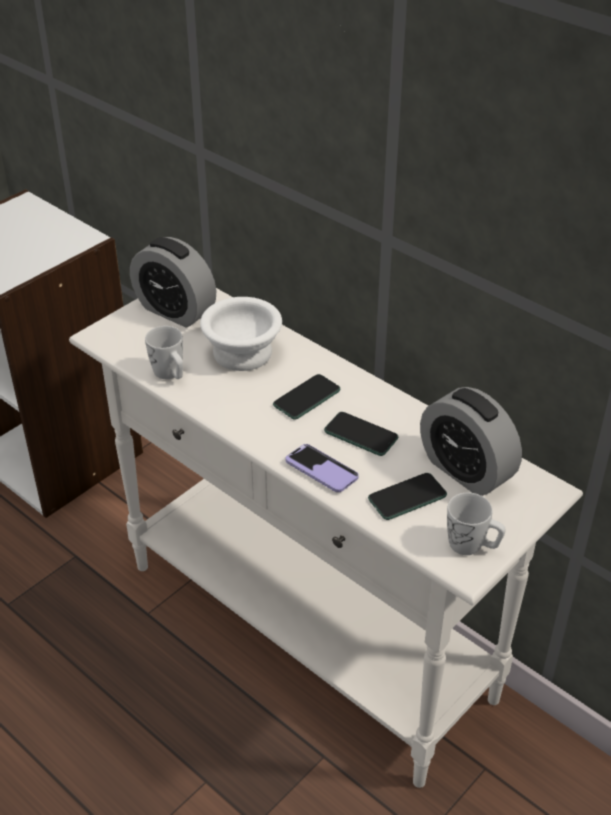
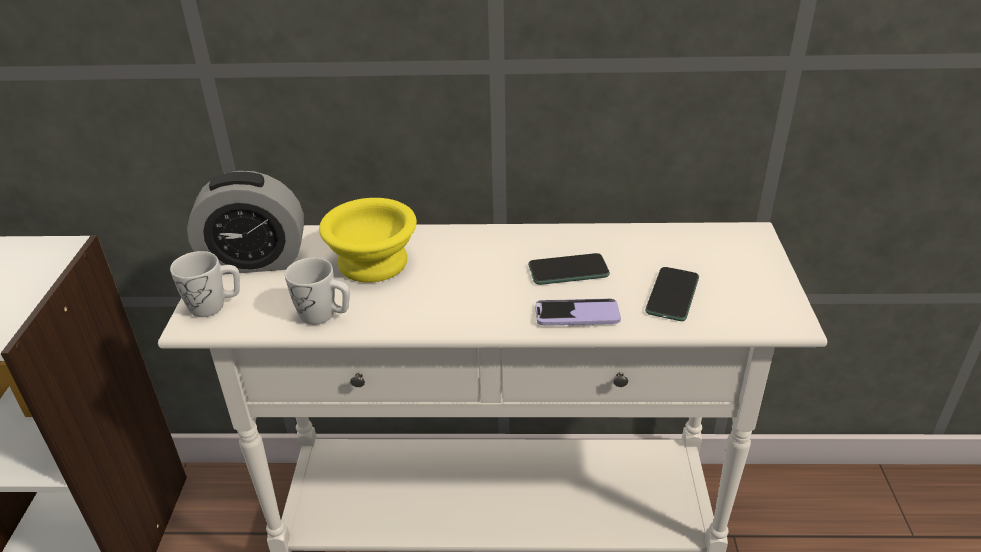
camera: 40 degrees left, 5 degrees down
white bowl [200,297,282,371] -> yellow bowl [319,198,417,283]
phone [273,374,340,420] -> none
alarm clock [420,387,522,496] -> none
white mug [447,493,506,555] -> white mug moved to [170,251,240,317]

